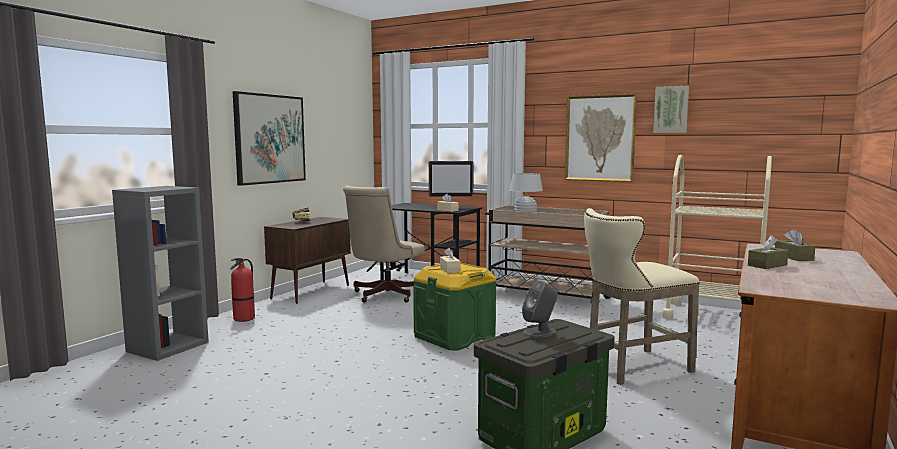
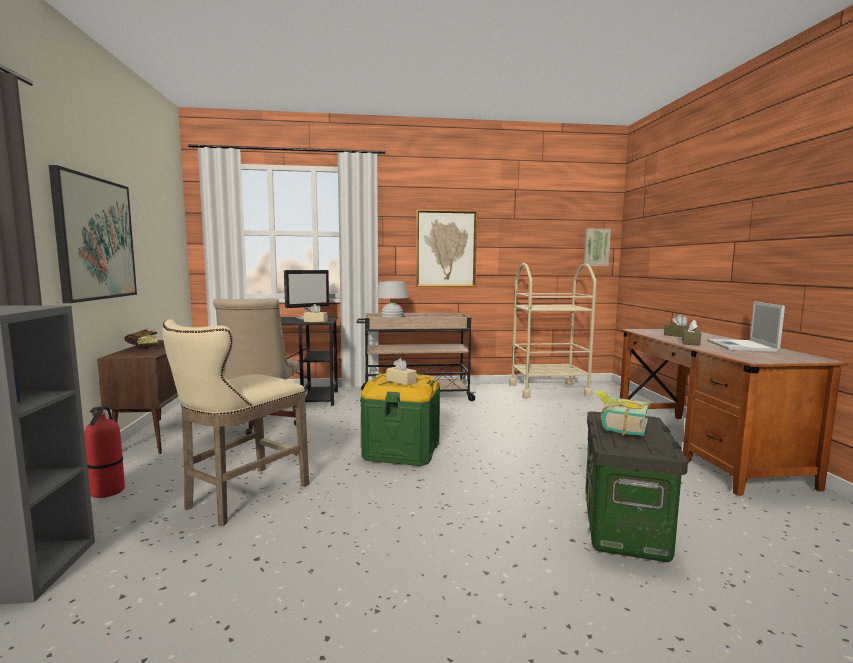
camera: 35 degrees left, 0 degrees up
grey speaker [522,281,558,338] -> book [595,390,650,436]
beige stool [584,208,700,385] -> beige stool moved to [162,319,309,526]
picture [653,86,689,133] -> picture moved to [584,228,611,266]
none -> laptop [707,301,785,352]

